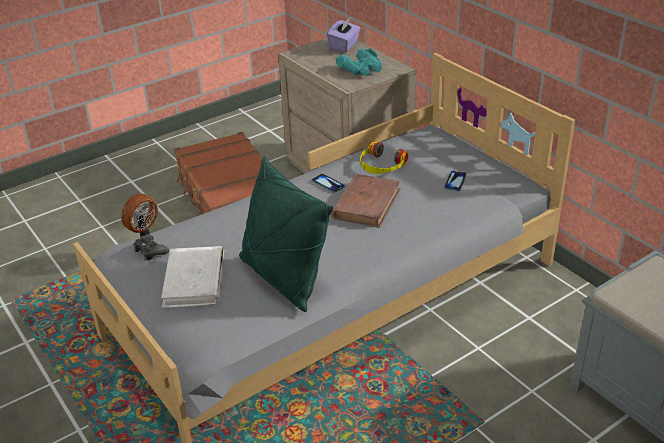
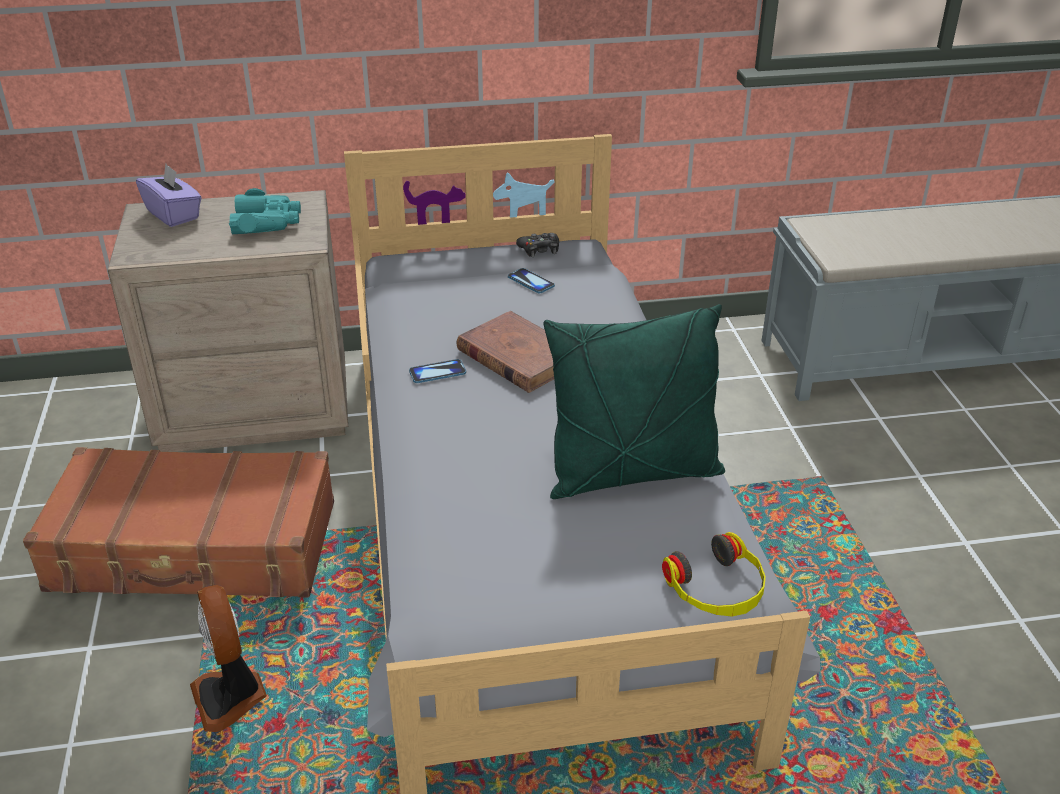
camera: 65 degrees left, 0 degrees up
black game controller [133,235,169,261] -> black game controller moved to [516,233,559,257]
white book [161,246,224,308] -> none
headphones [360,141,408,174] -> headphones moved to [662,532,766,616]

